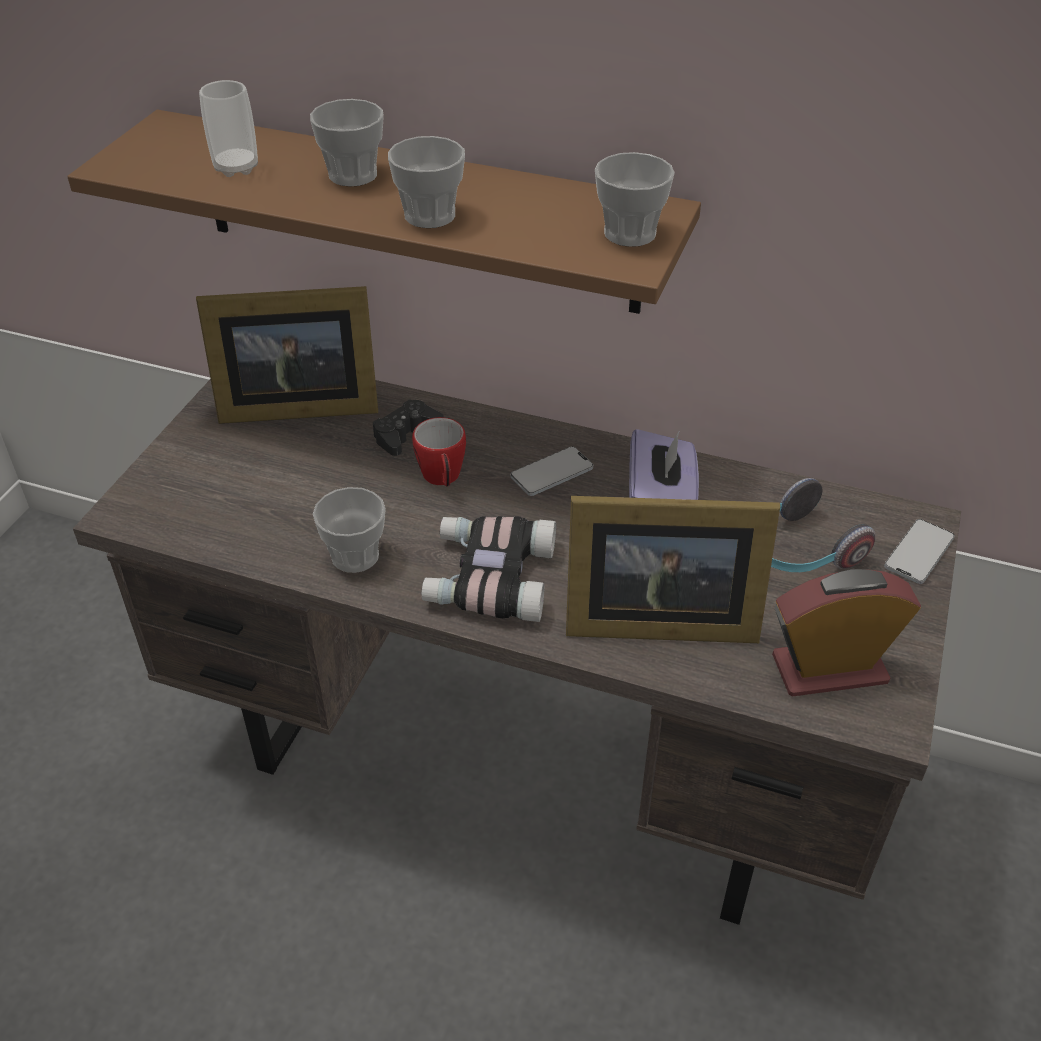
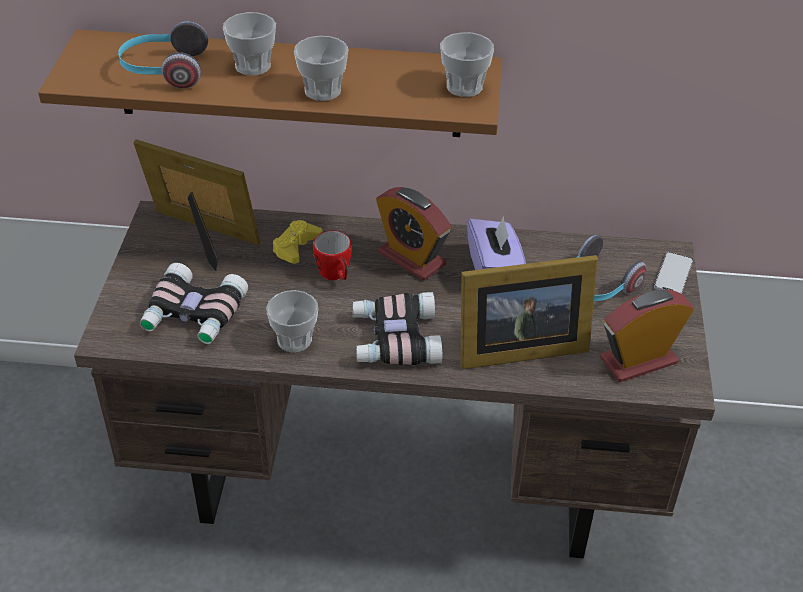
camera: 15 degrees left, 0 degrees up
picture frame [196,286,378,424] -> picture frame turned 135 degrees counterclockwise [133,139,260,271]
cup [199,80,258,177] -> headphones [118,21,208,88]
black game controller [373,399,444,456] -> yellow game controller [273,220,322,264]
phone [510,446,593,496] -> alarm clock [376,187,451,281]
none -> binoculars [140,263,248,344]

